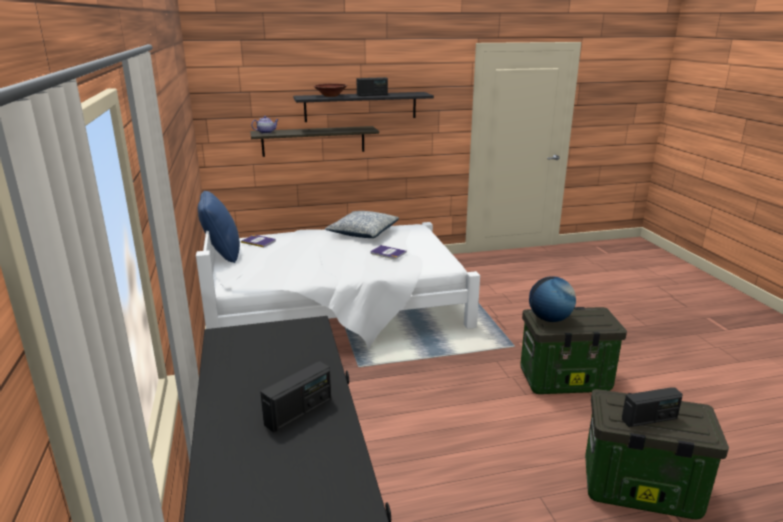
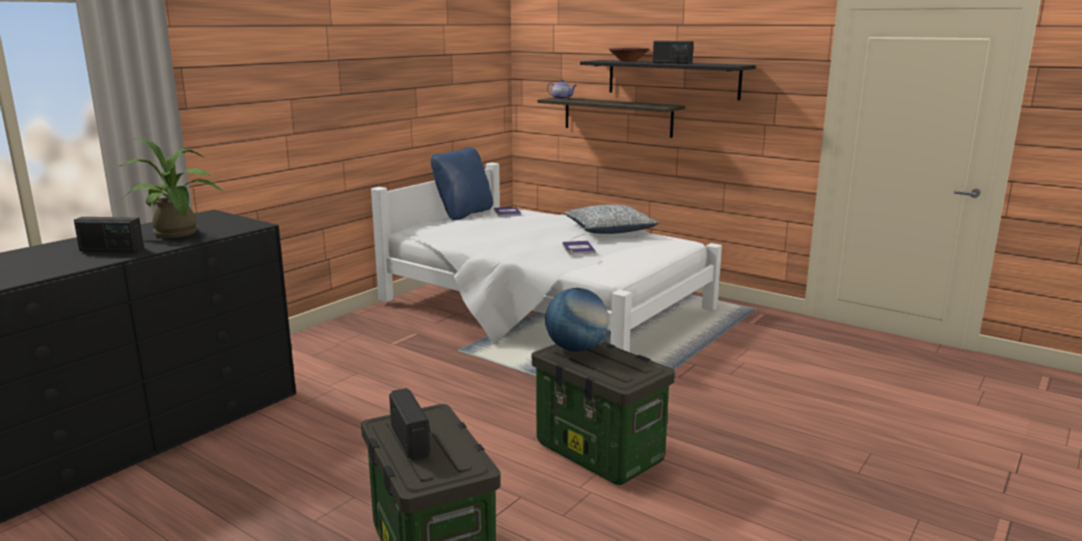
camera: 50 degrees right, 5 degrees down
radio [622,387,683,427] -> radio turned 150 degrees counterclockwise [389,388,430,460]
none -> potted plant [120,138,223,238]

